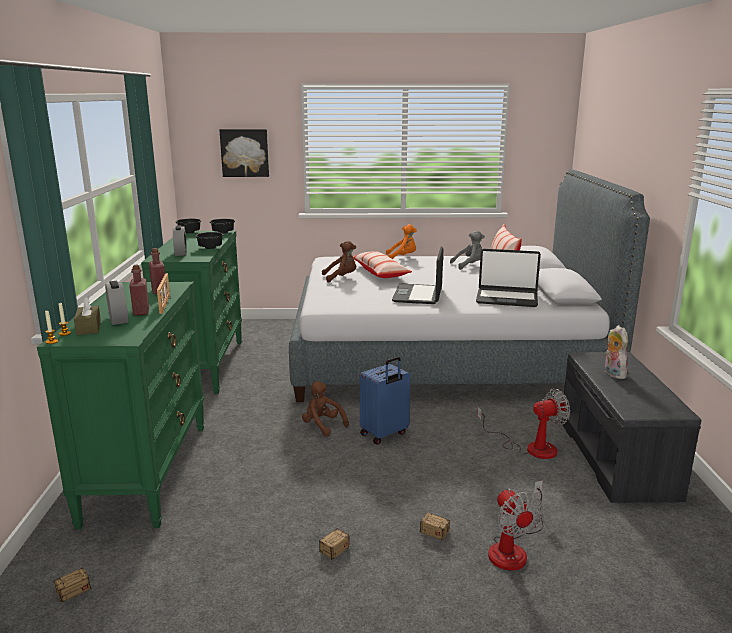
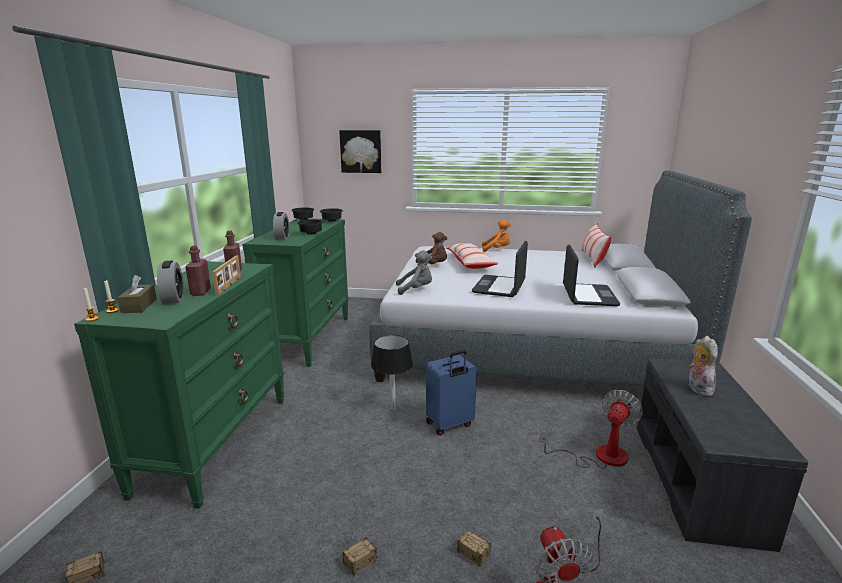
camera: 10 degrees right, 0 degrees up
brown plush toy [302,381,349,437] -> black table lamp [371,335,413,411]
grey plush toy [450,231,485,270] -> grey plush toy moved to [396,250,432,295]
laptop [476,249,541,307] -> laptop turned 105 degrees counterclockwise [563,244,620,306]
fan [477,388,570,459] -> fan turned 45 degrees counterclockwise [540,390,643,469]

